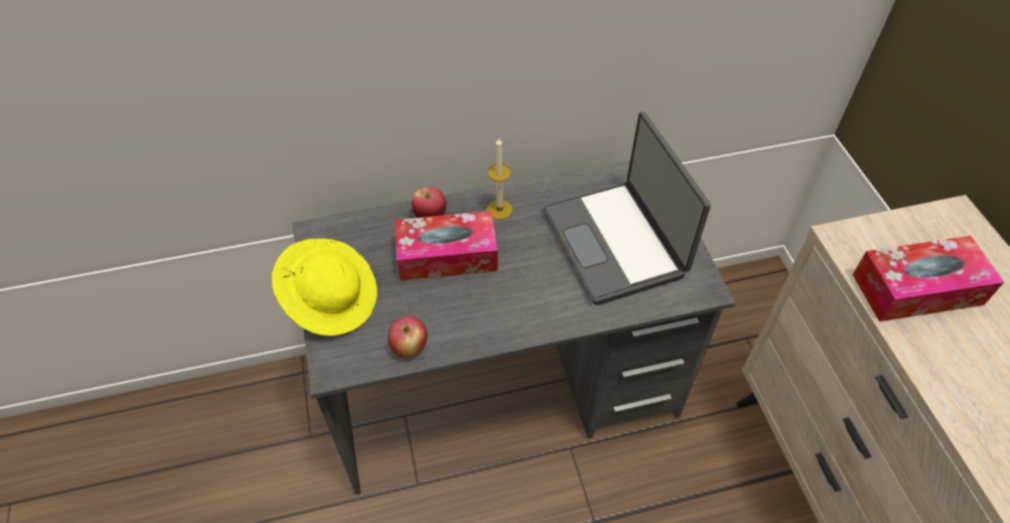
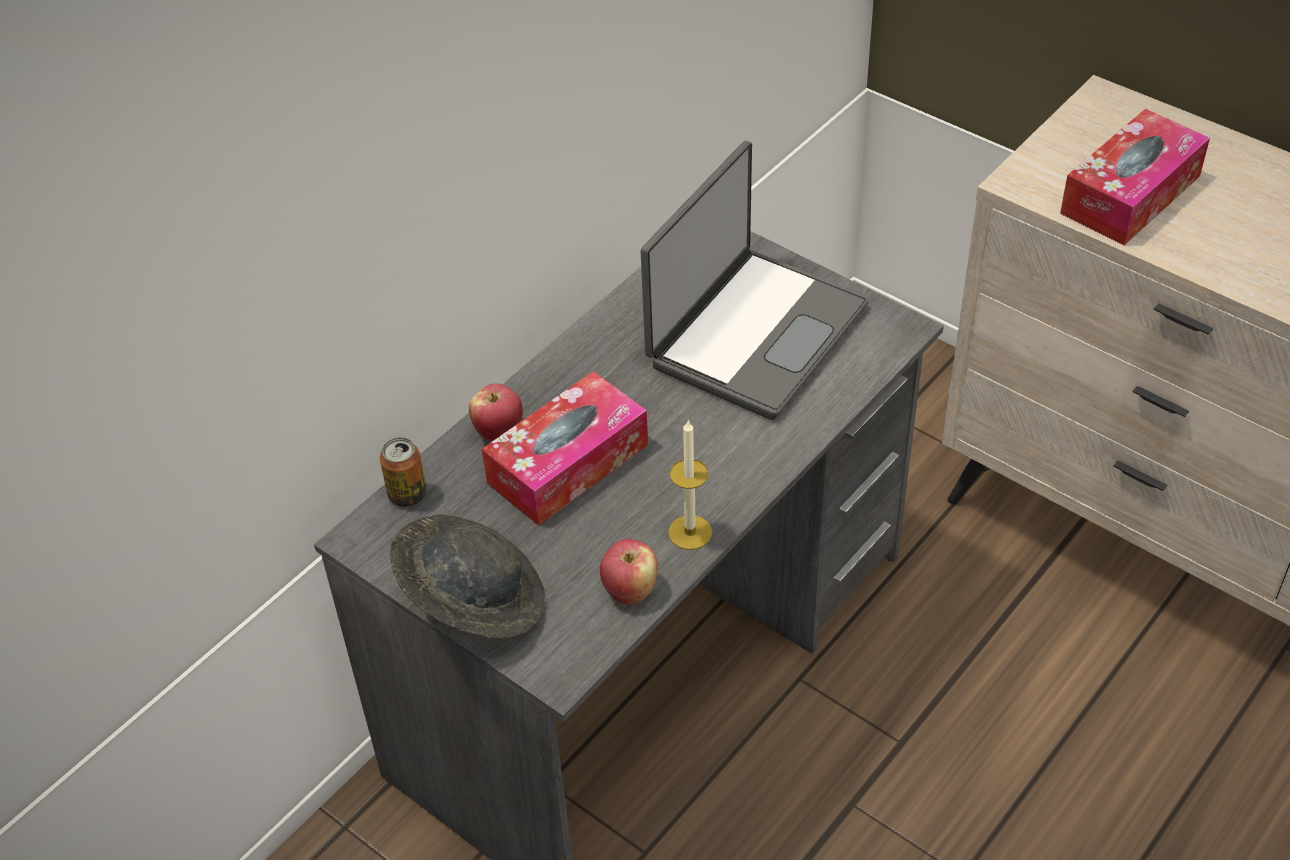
camera: 35 degrees left, 5 degrees down
yellow hat [272,238,377,336] -> grey hat [390,514,545,639]
candle [487,138,513,220] -> candle moved to [668,421,712,550]
laptop [543,111,711,305] -> laptop turned 90 degrees counterclockwise [641,141,869,420]
none -> can [380,437,427,507]

